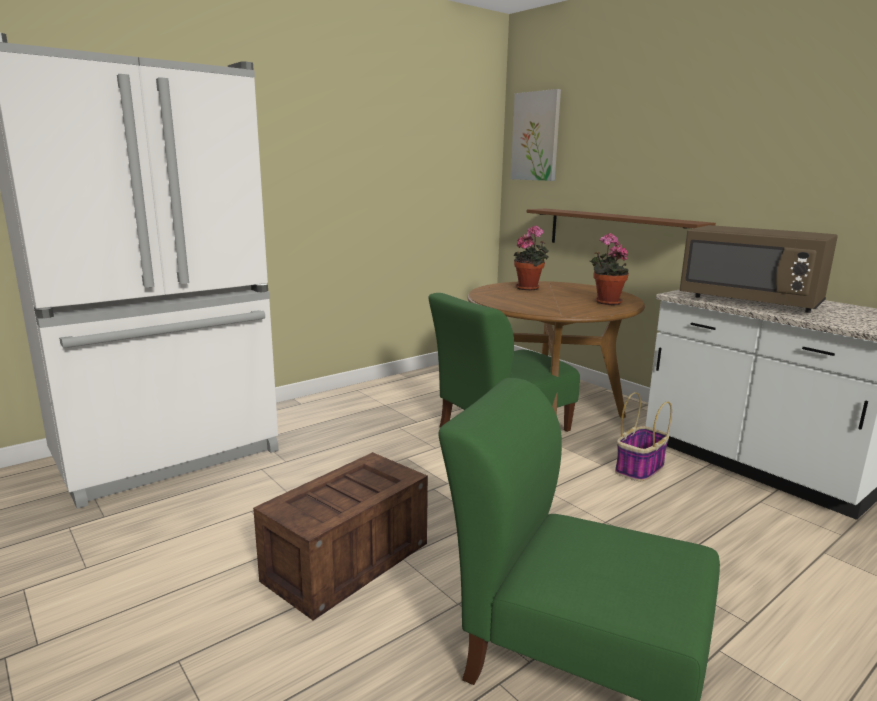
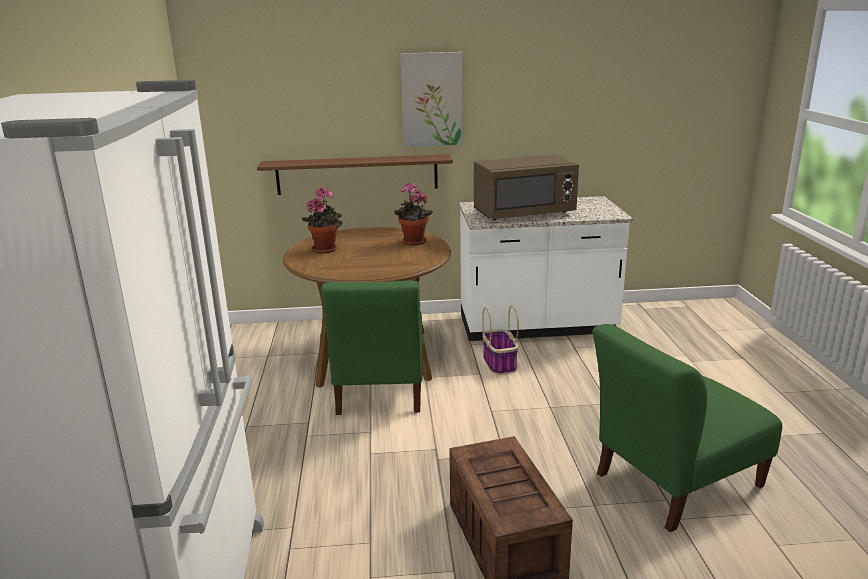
camera: 55 degrees left, 5 degrees up
picture [511,89,561,181] -> picture moved to [401,52,463,147]

